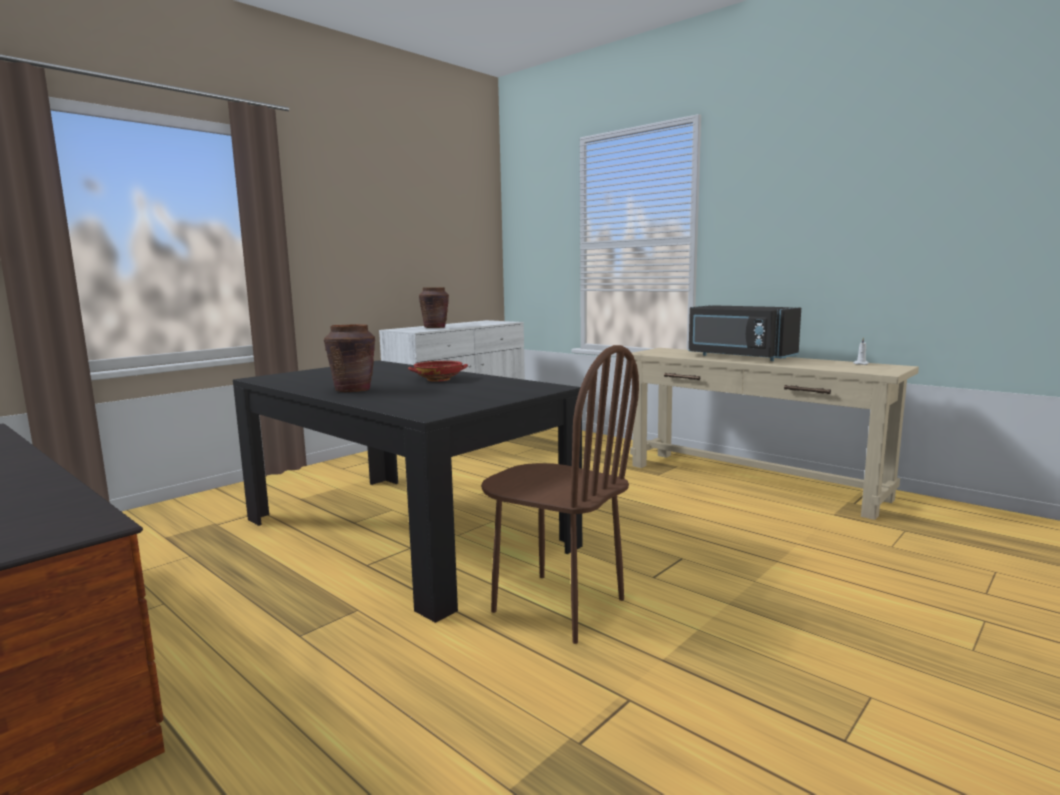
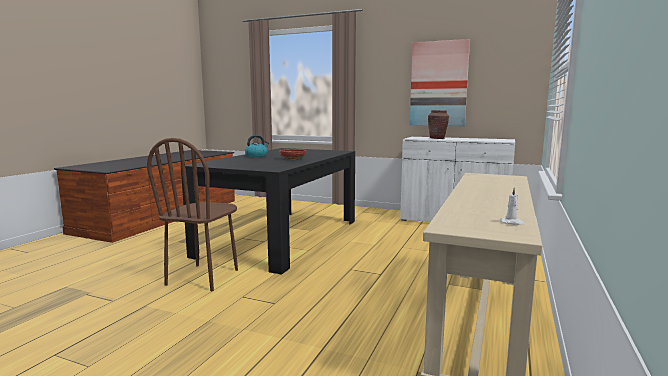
camera: 70 degrees right, 0 degrees up
brown vase [324,324,375,392] -> kettle [245,135,269,157]
black microwave [689,305,801,361] -> none
none -> picture [410,39,470,126]

